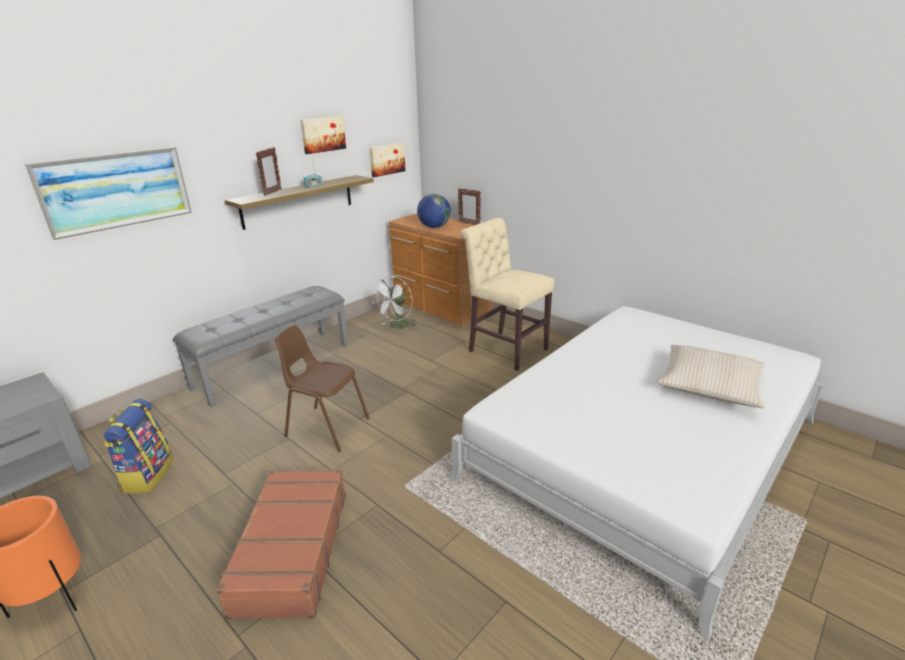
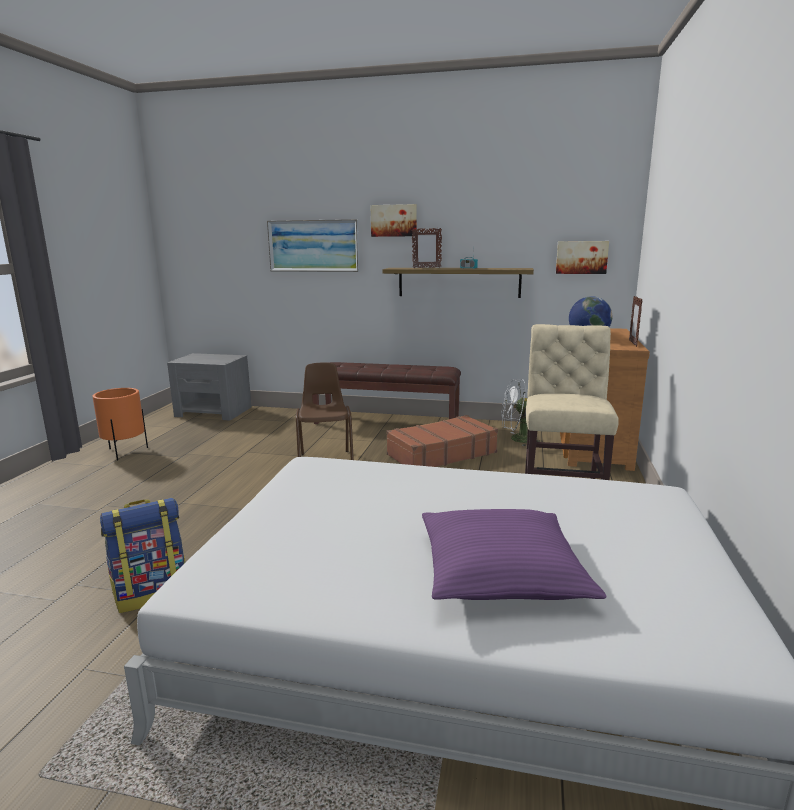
camera: 60 degrees right, 10 degrees down
backpack [103,399,173,493] -> backpack moved to [100,498,185,613]
grey bench [173,286,348,407] -> brown bench [313,362,461,424]
brown suitcase [216,470,346,619] -> brown suitcase moved to [386,415,498,467]
picture [300,116,346,154] -> picture moved to [371,204,417,237]
beige pillow [656,345,765,408] -> purple pillow [422,509,607,600]

